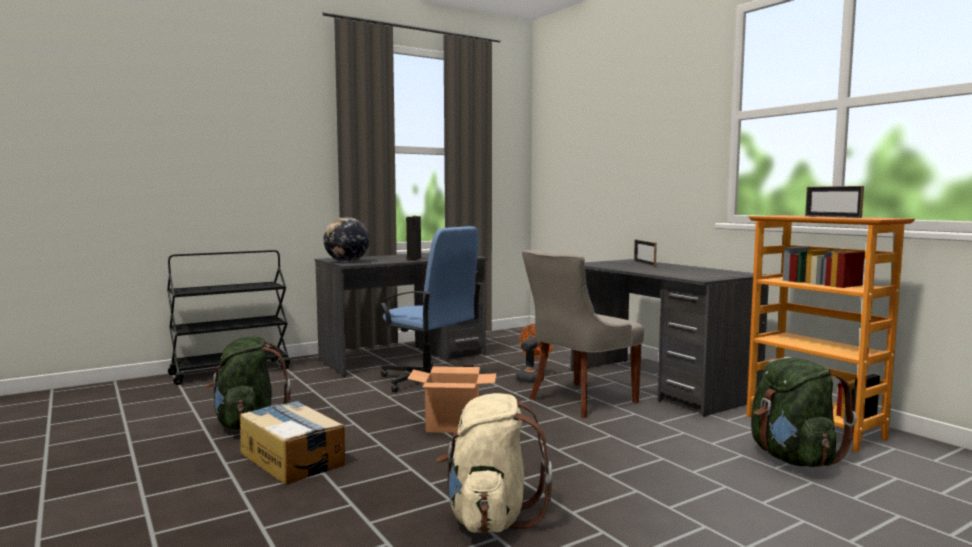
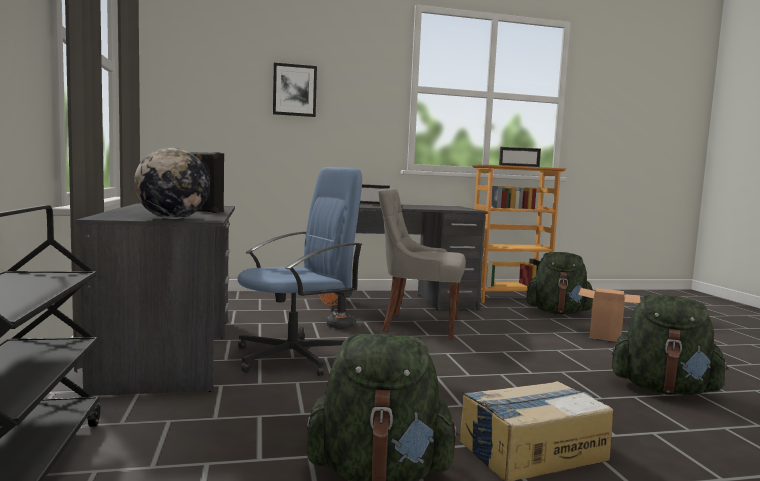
camera: 70 degrees left, 0 degrees up
cardboard box [407,366,496,433] -> cardboard box moved to [578,288,640,342]
beige backpack [437,393,552,533] -> green backpack [612,295,729,395]
grey chair [522,250,644,418] -> grey chair turned 120 degrees clockwise [378,188,466,339]
none -> picture [273,63,317,117]

